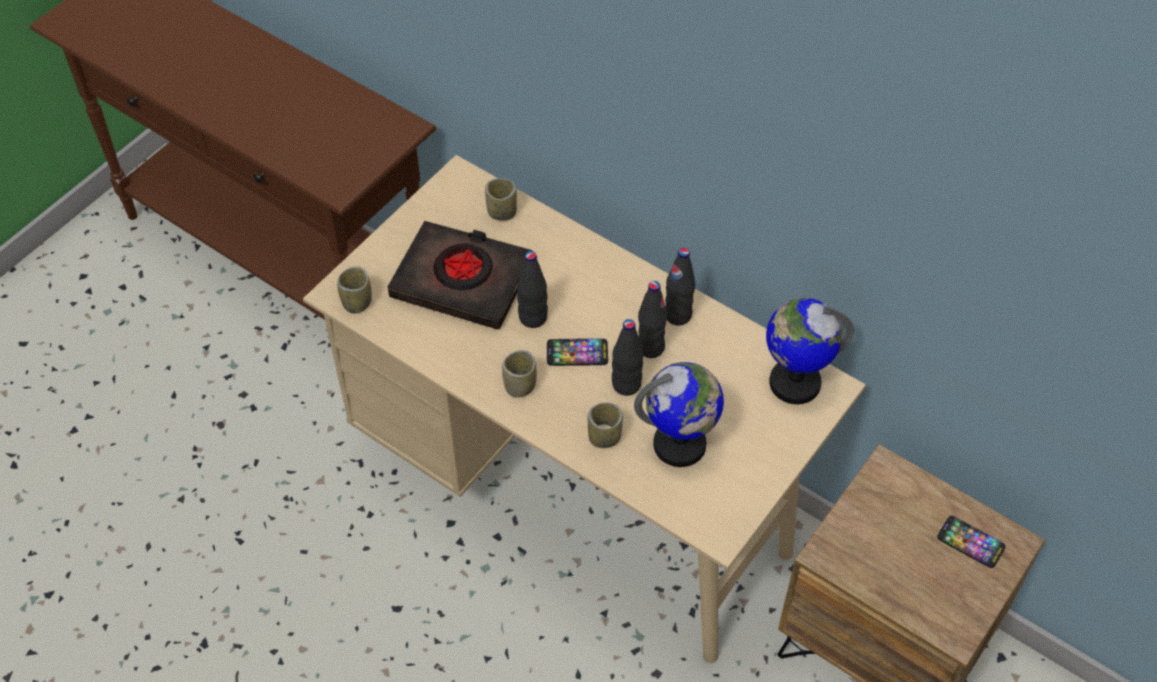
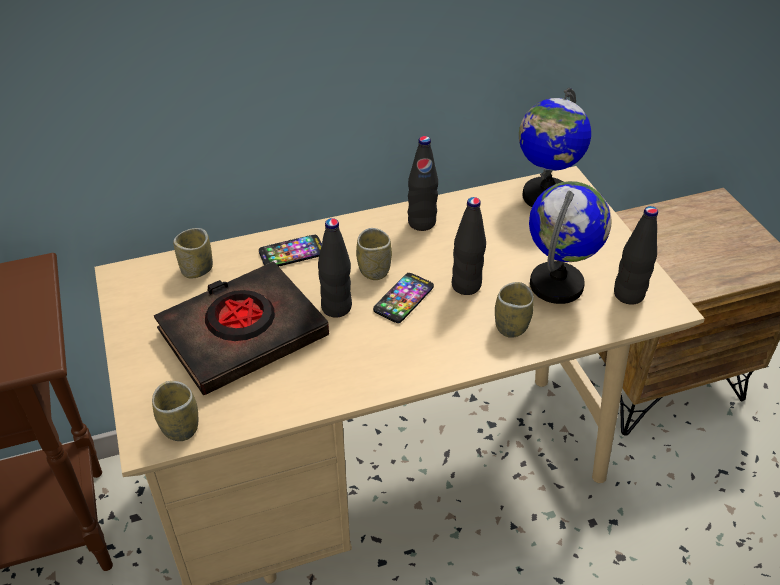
camera: 55 degrees left, 10 degrees down
cup [502,350,537,398] -> cup moved to [356,228,392,280]
black bottle [638,281,667,358] -> black bottle moved to [614,206,658,304]
phone [937,516,1005,568] -> phone moved to [259,235,322,267]

